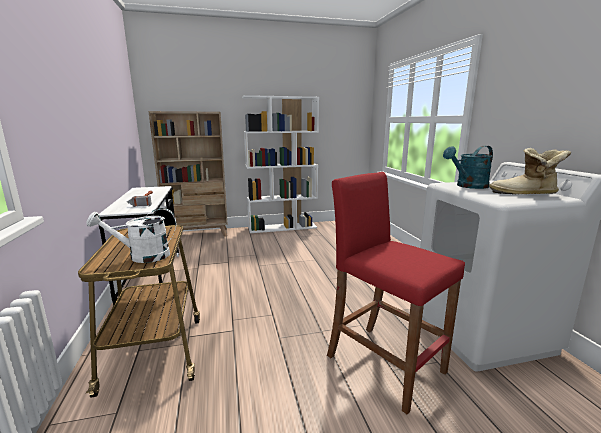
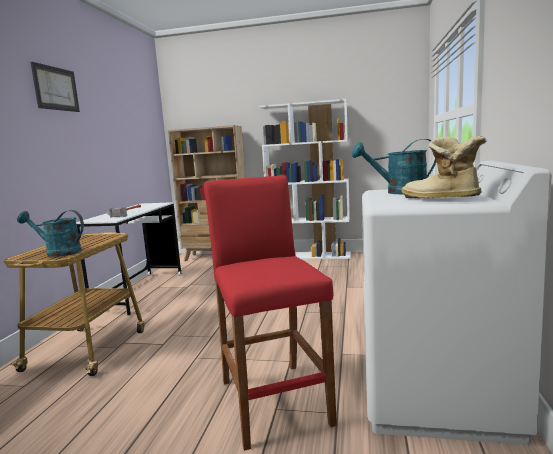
camera: 25 degrees right, 5 degrees down
white watering can [86,208,176,263] -> turquoise watering can [17,210,84,257]
none -> picture [31,62,80,112]

